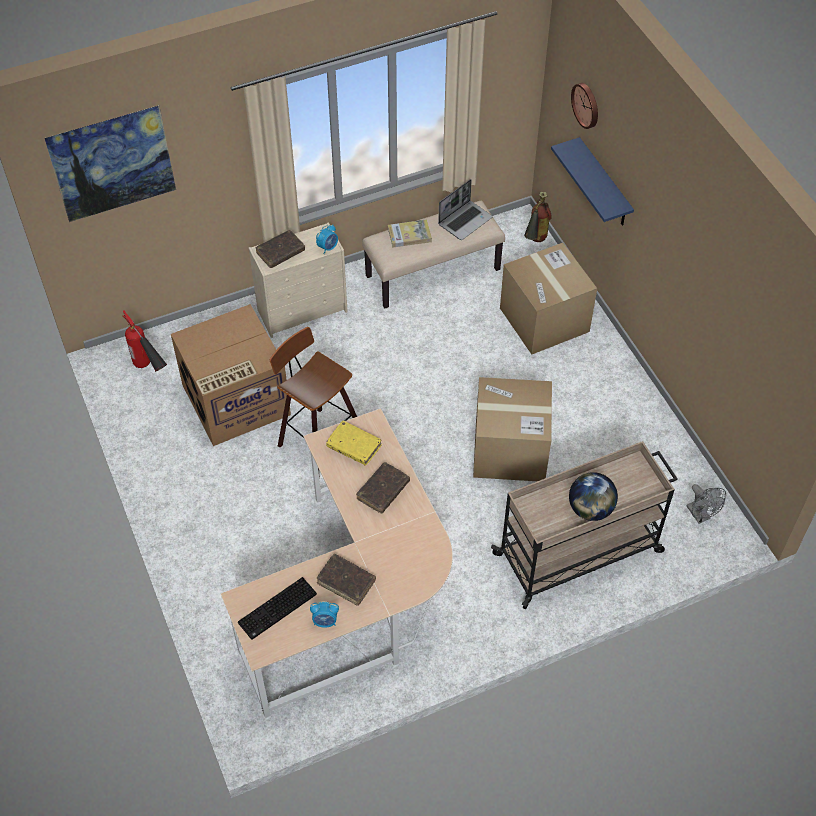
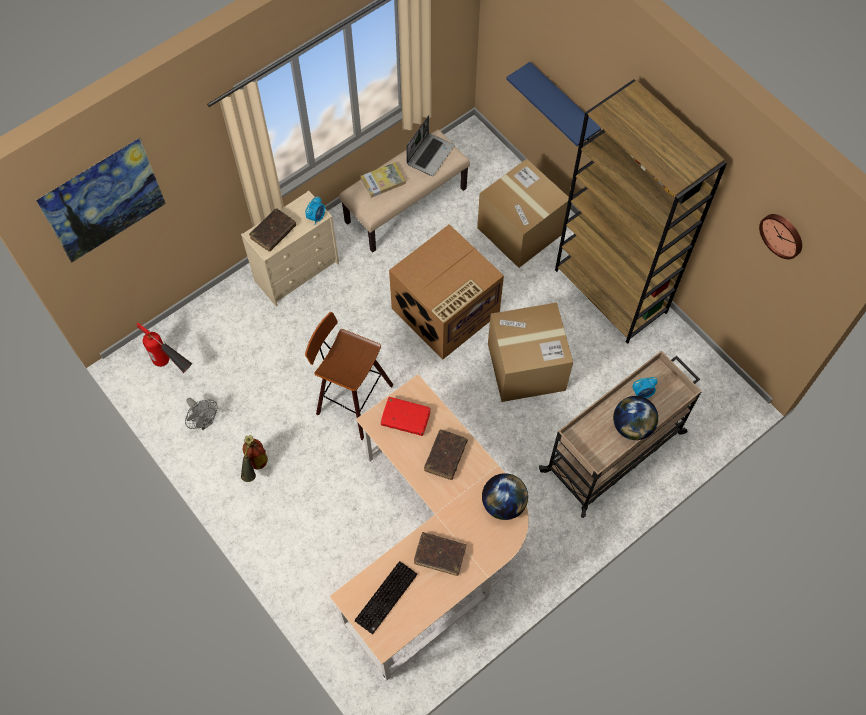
camera: 15 degrees left, 10 degrees up
cardboard box [171,304,291,446] -> cardboard box moved to [389,224,504,359]
alarm clock [310,601,339,628] -> alarm clock moved to [632,377,657,398]
yellow book [326,421,382,466] -> red book [381,397,431,436]
fire extinguisher [524,192,552,242] -> fire extinguisher moved to [241,435,268,482]
wall clock [571,83,598,129] -> wall clock moved to [759,214,802,259]
grey fan [687,484,726,524] -> grey fan moved to [185,398,217,430]
none -> globe [482,473,528,520]
none -> brown bookcase [555,79,727,344]

